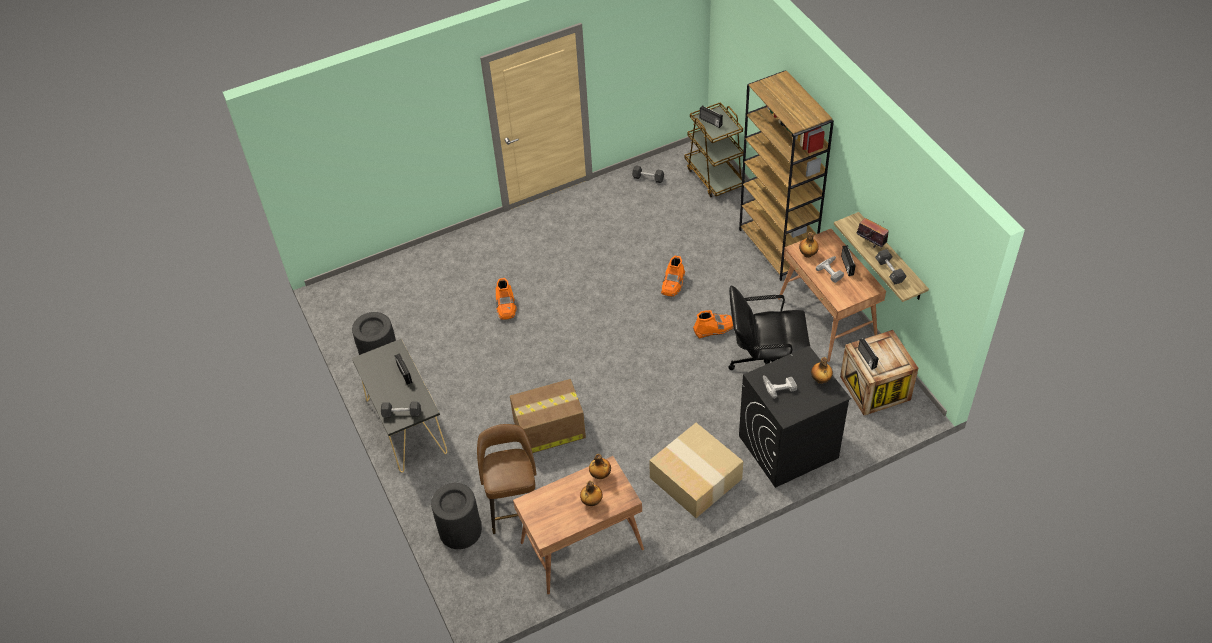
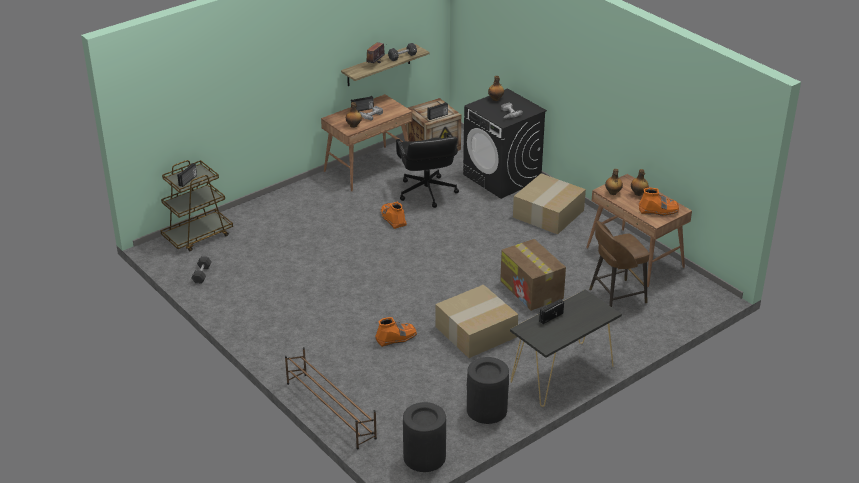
camera: 105 degrees left, 15 degrees down
black dumbbell [381,401,421,418] -> none
black trash can [431,483,482,549] -> black trash can moved to [403,402,446,472]
orange boot [661,256,685,297] -> orange boot moved to [639,188,679,216]
brown bookcase [739,70,834,281] -> none
none -> brown shoe rack [285,347,377,449]
none -> cardboard box [435,284,518,358]

